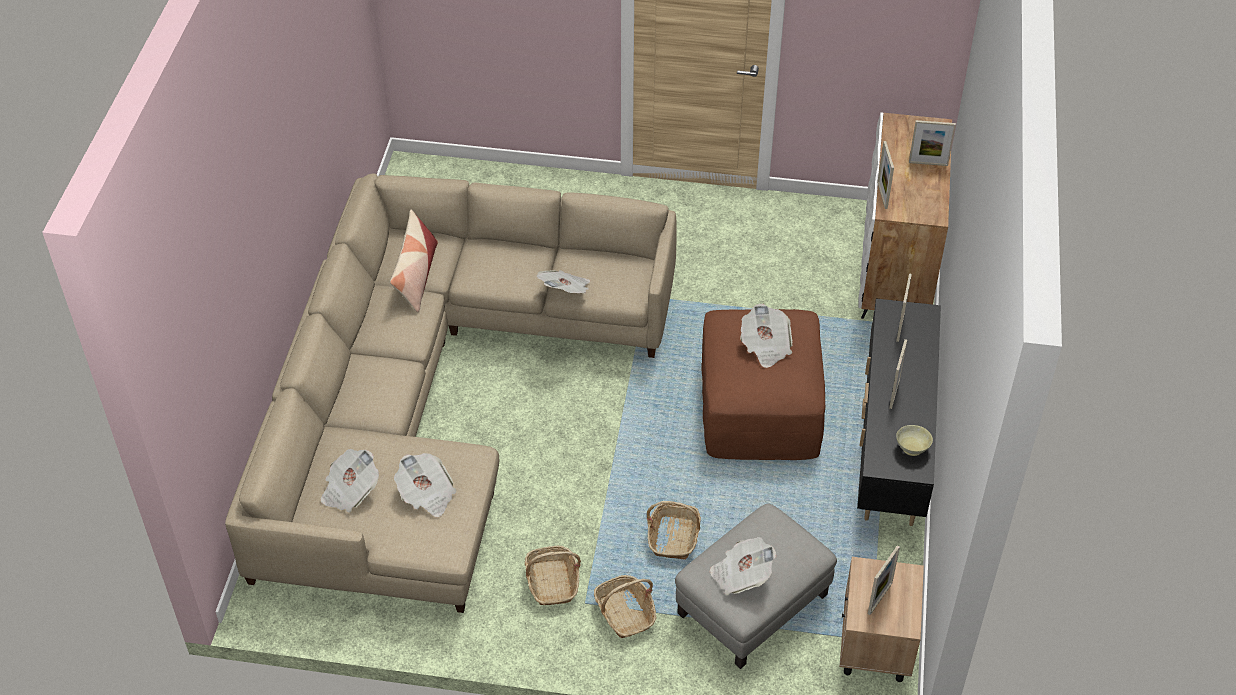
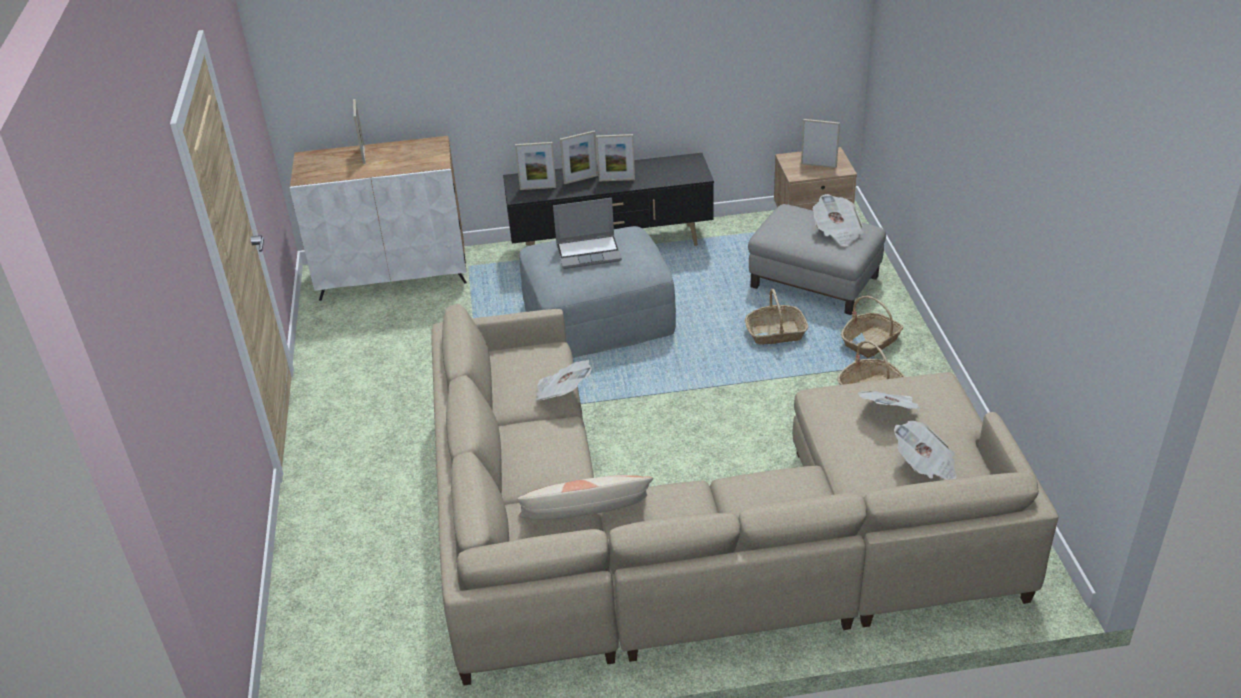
camera: 105 degrees left, 10 degrees down
brown ottoman [701,309,825,460] -> grey ottoman [519,226,676,358]
newspaper [740,304,792,368] -> laptop [553,198,622,269]
picture frame [877,141,894,209] -> picture frame moved to [560,130,598,184]
beige bowl [896,425,933,456] -> none

